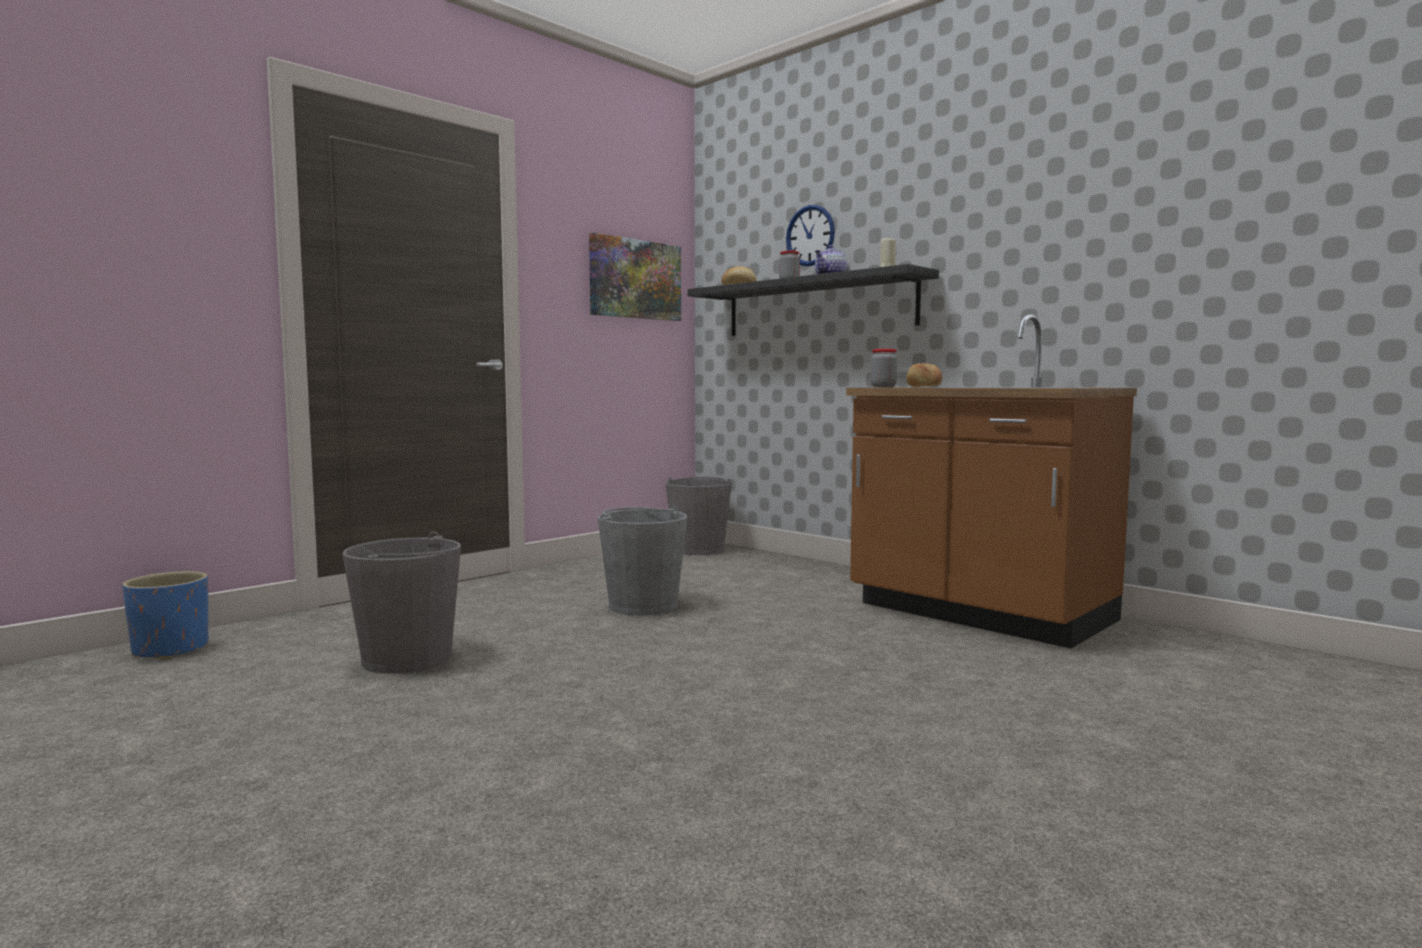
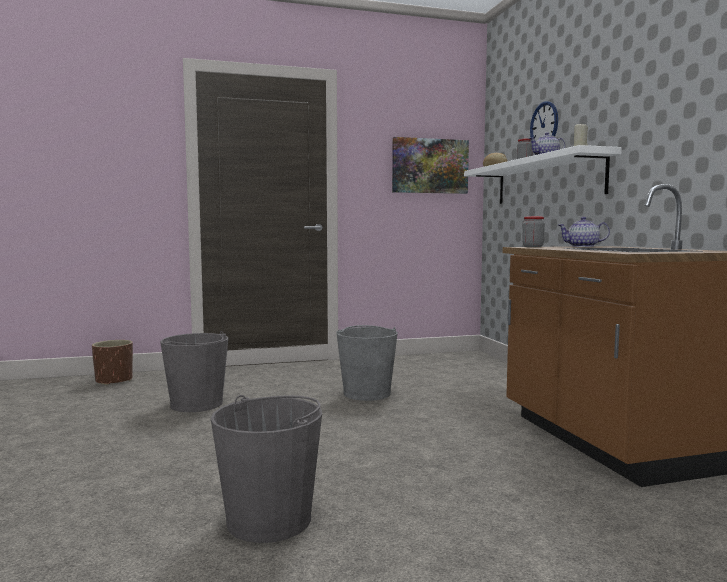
camera: 30 degrees right, 0 degrees up
blue planter [122,571,209,660] -> brown planter [92,340,133,385]
grey bucket [665,477,732,555] -> grey bucket moved to [211,395,322,543]
black shelf [687,264,939,336] -> white shelf [464,145,622,204]
bread [906,363,942,387] -> teapot [558,217,610,247]

